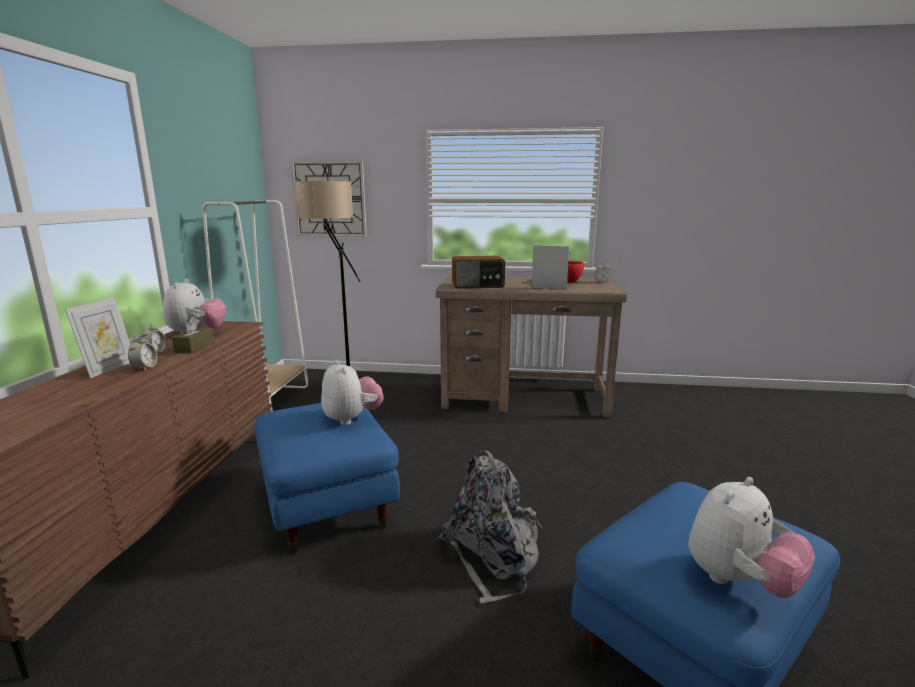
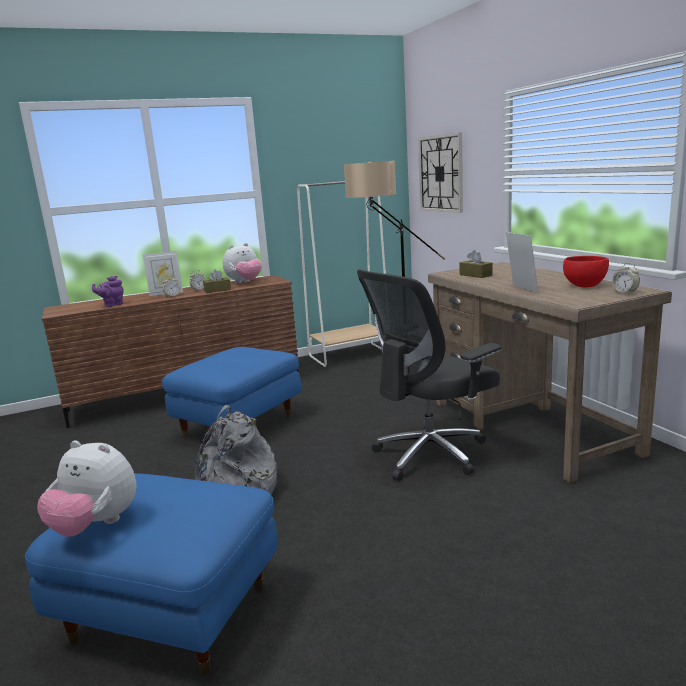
camera: 60 degrees right, 0 degrees up
plush toy [321,360,384,425] -> none
radio [452,256,505,289] -> brown tissue box [460,250,493,278]
none -> purple teapot [92,276,123,307]
none -> office chair [357,269,502,481]

